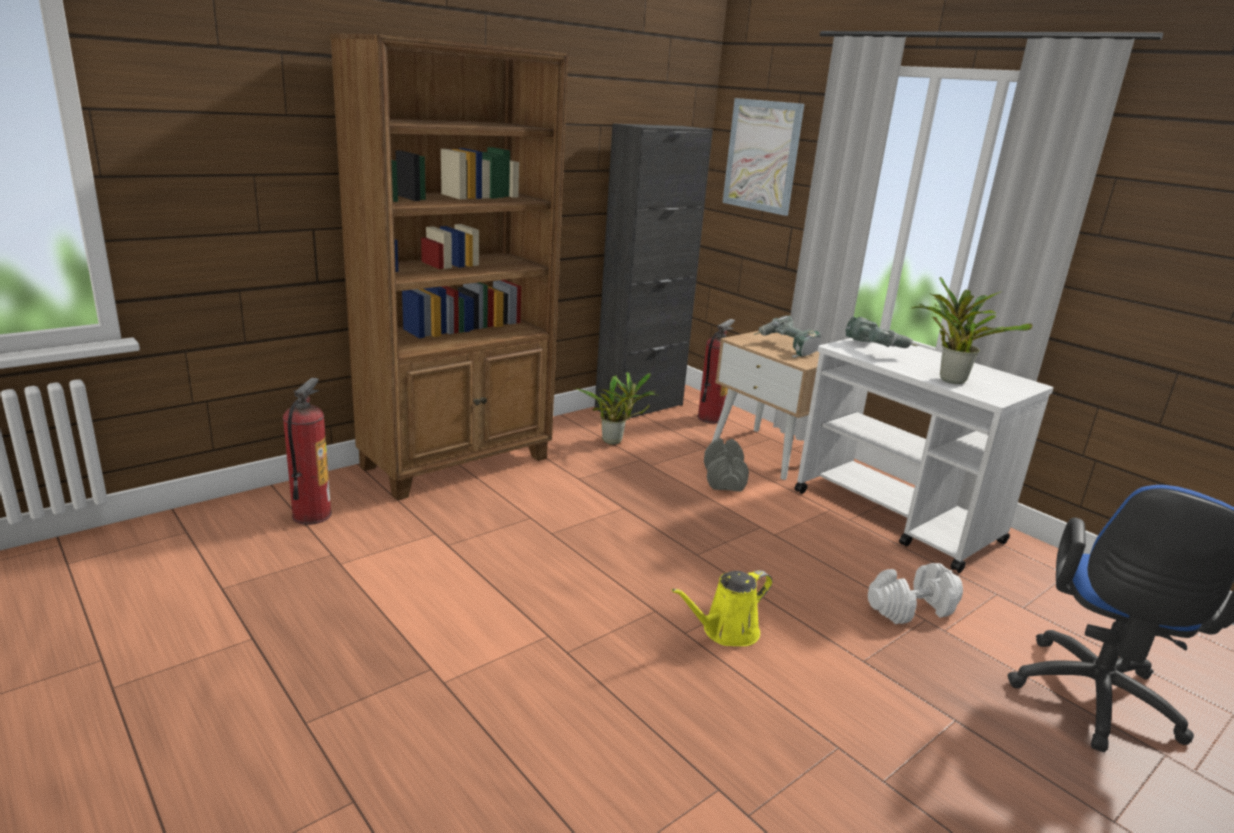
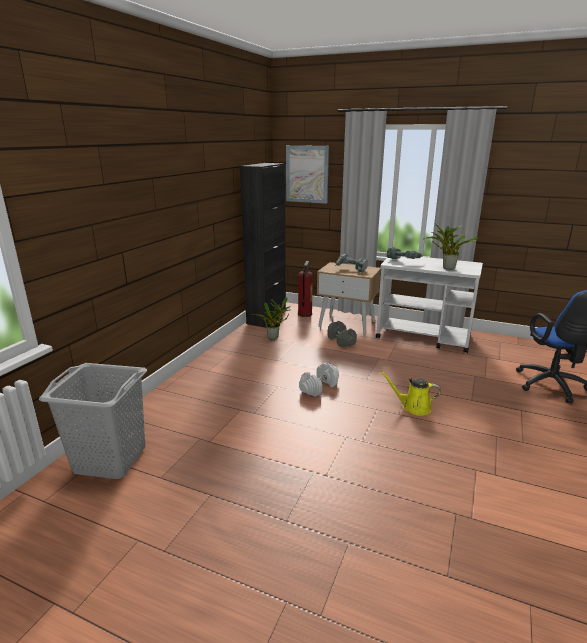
camera: 25 degrees left, 0 degrees up
fire extinguisher [283,378,332,525] -> none
brown bookcase [330,34,568,500] -> none
yellow watering can [672,570,773,646] -> yellow watering can turned 75 degrees clockwise [380,372,441,416]
white dumbbell [868,563,963,624] -> white dumbbell moved to [299,363,339,397]
none -> grey laundry basket [39,363,147,479]

